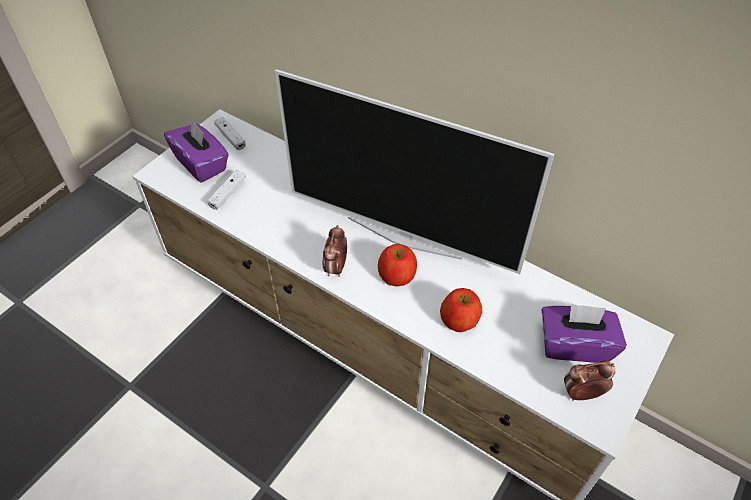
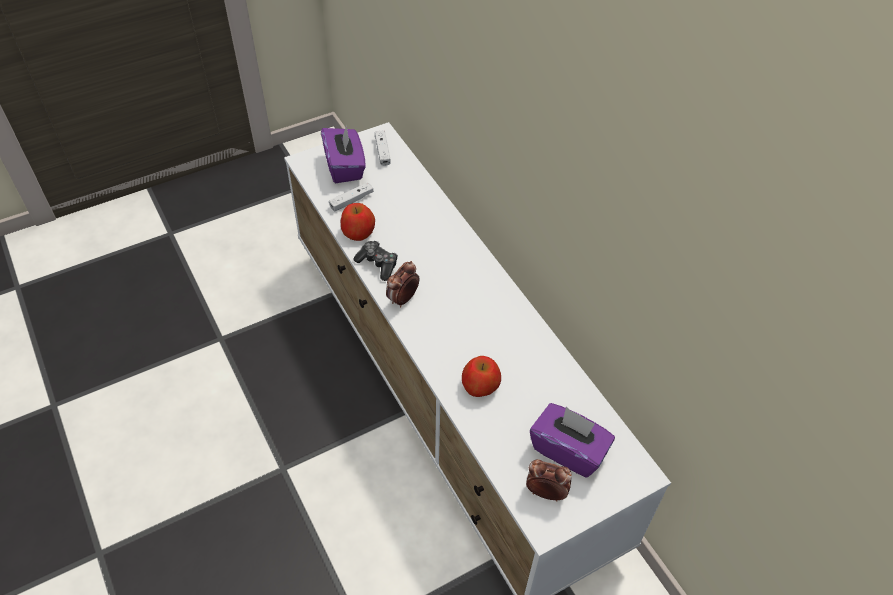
camera: 25 degrees right, 0 degrees up
television [275,69,554,274] -> none
apple [378,244,417,286] -> apple moved to [341,203,375,241]
none -> game controller [354,241,398,281]

